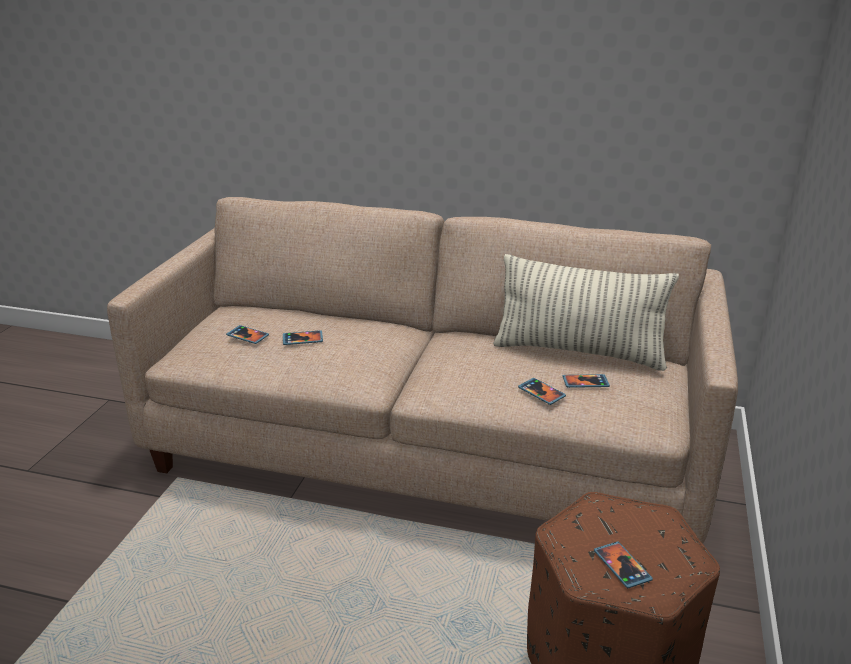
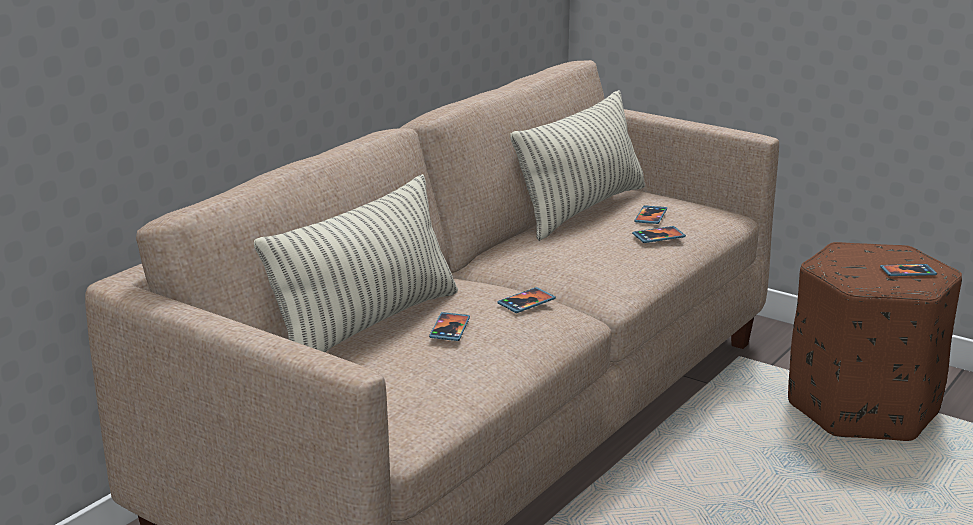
camera: 70 degrees left, 5 degrees down
phone [226,325,269,344] -> phone moved to [497,287,556,313]
none -> pillow [254,174,458,352]

